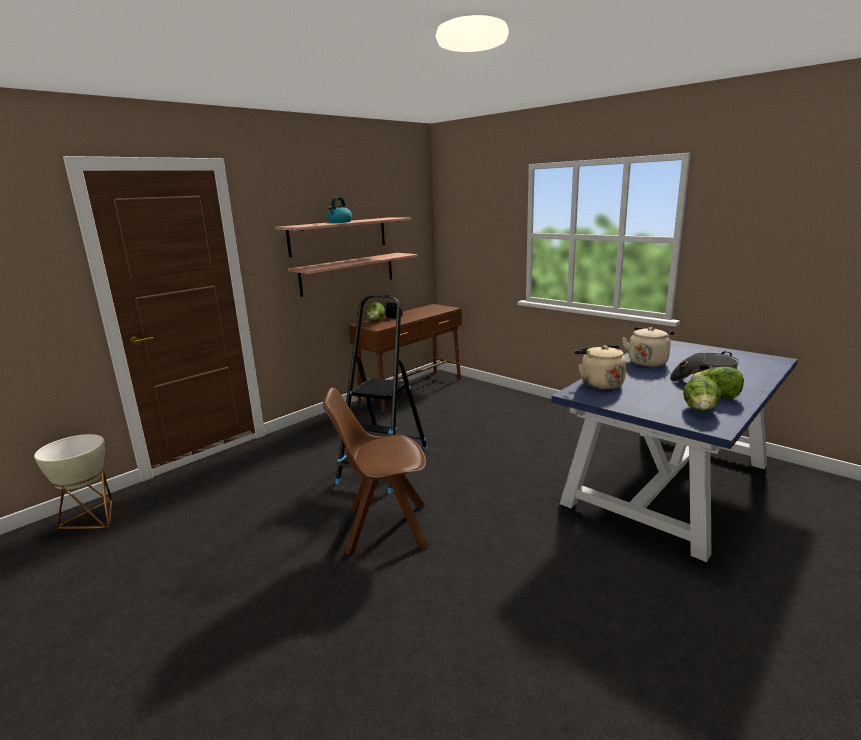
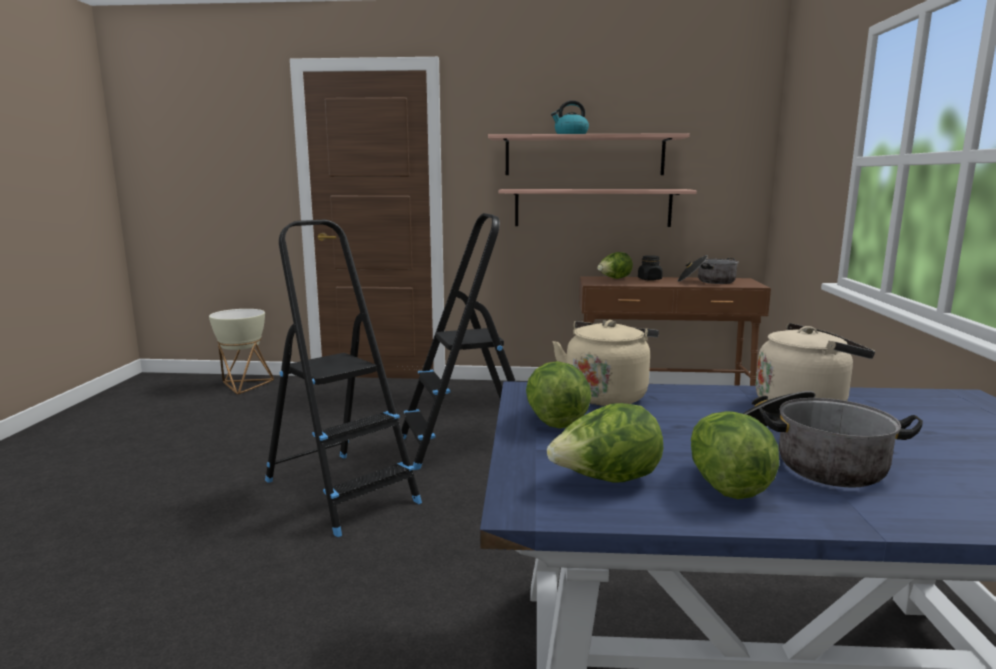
camera: 50 degrees right, 5 degrees down
brown chair [323,388,429,555] -> black step ladder [265,220,422,537]
none -> lettuce [526,361,591,429]
none -> cooking pot [678,255,739,284]

